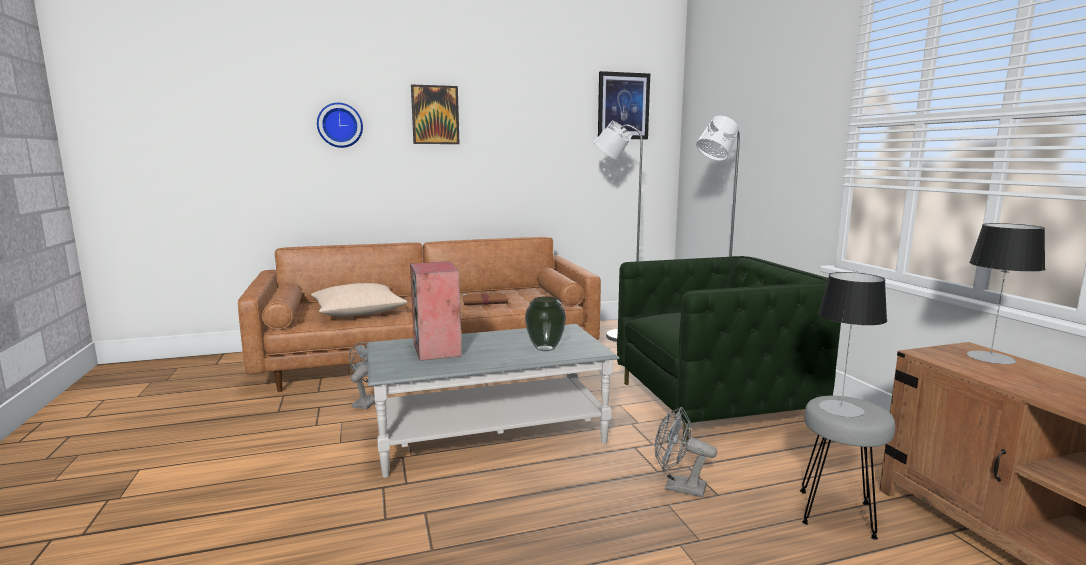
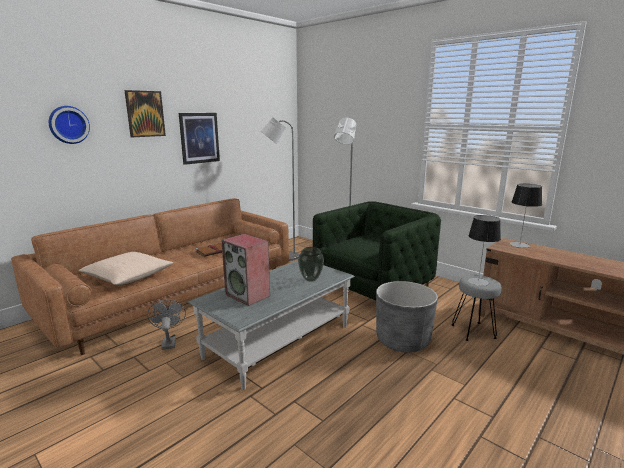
camera: 30 degrees left, 5 degrees up
picture [598,71,650,139] -> picture moved to [179,113,220,165]
grey fan [655,407,717,497] -> grey planter [376,281,438,353]

